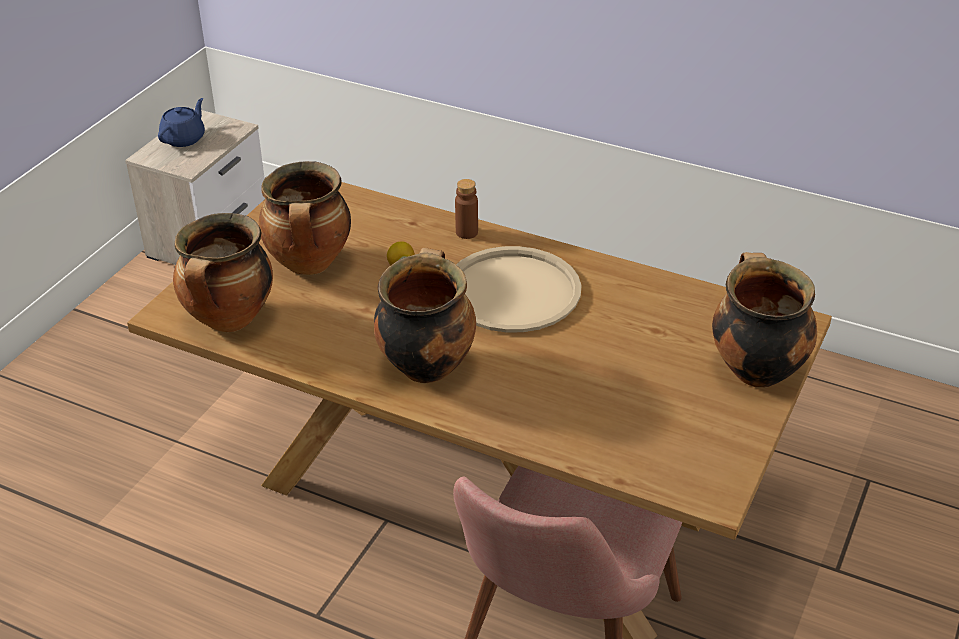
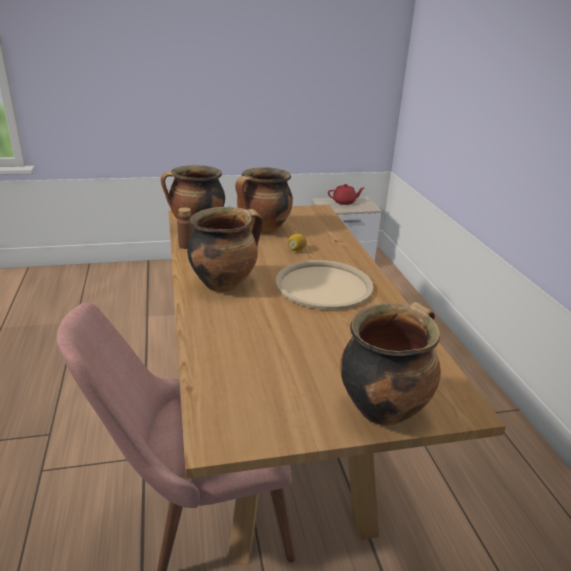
camera: 50 degrees right, 10 degrees down
blue teapot [158,98,205,147] -> red teapot [328,184,364,205]
brown bottle [455,179,478,239] -> brown bottle moved to [177,207,193,249]

